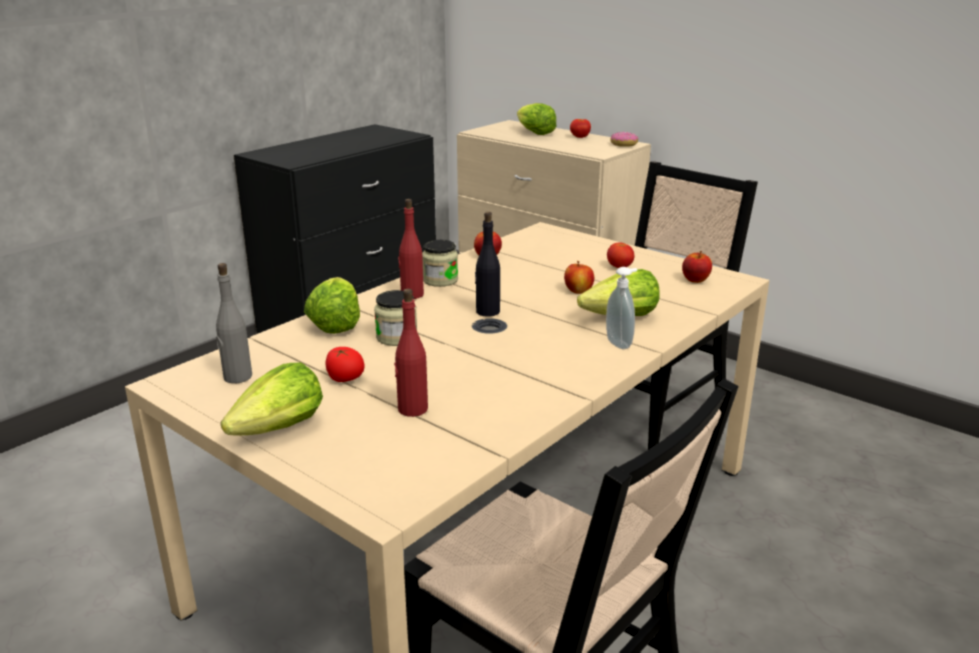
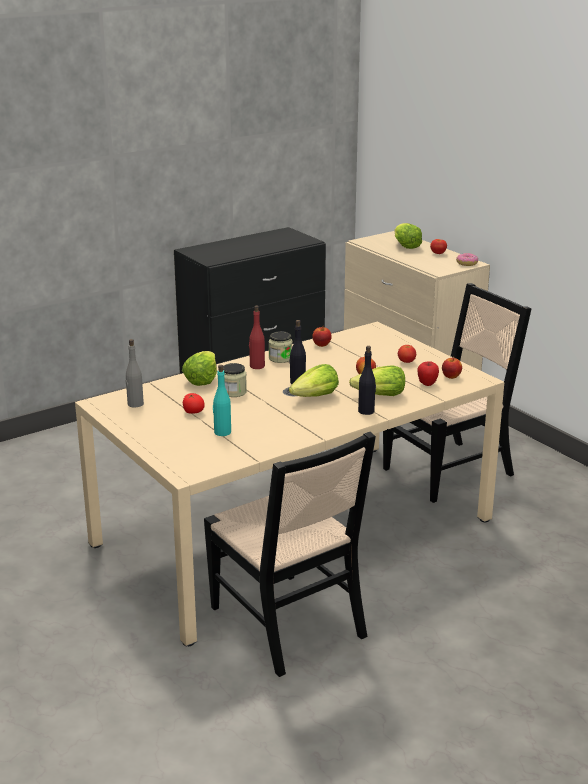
camera: 15 degrees right, 0 degrees up
lettuce [221,363,323,435] -> lettuce moved to [289,364,339,397]
red bottle [394,289,428,417] -> turquoise bottle [213,365,231,436]
soap dispenser [606,267,637,349] -> black bottle [358,346,376,415]
none -> apple [417,361,439,386]

